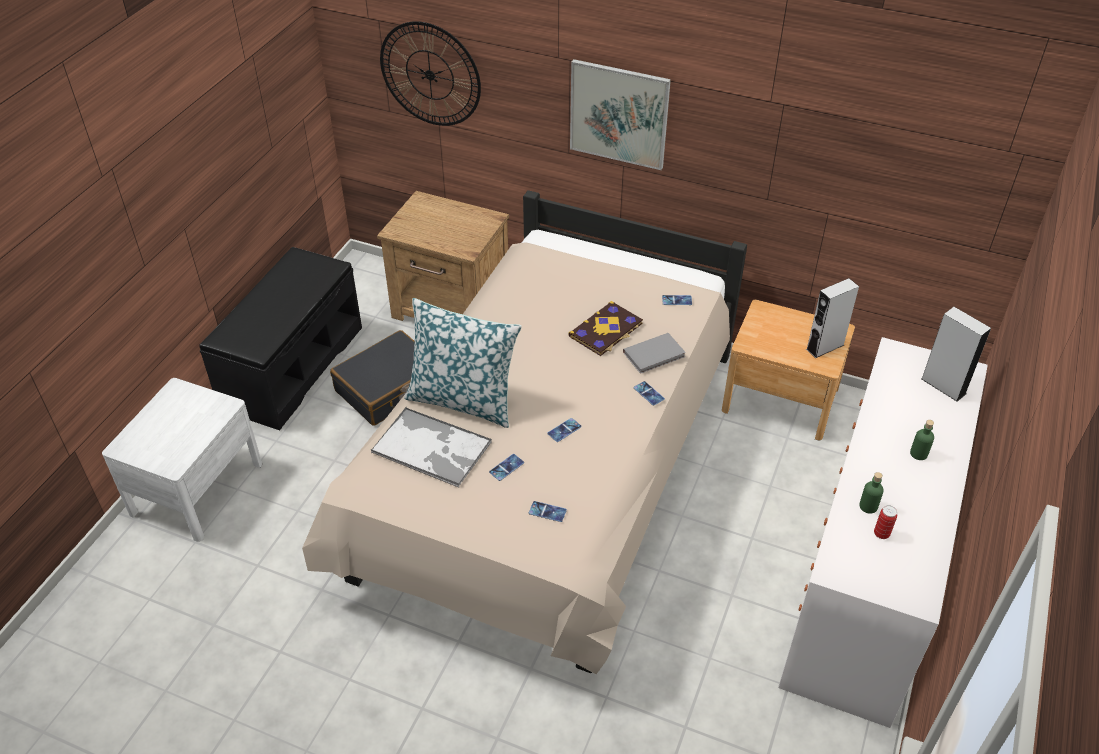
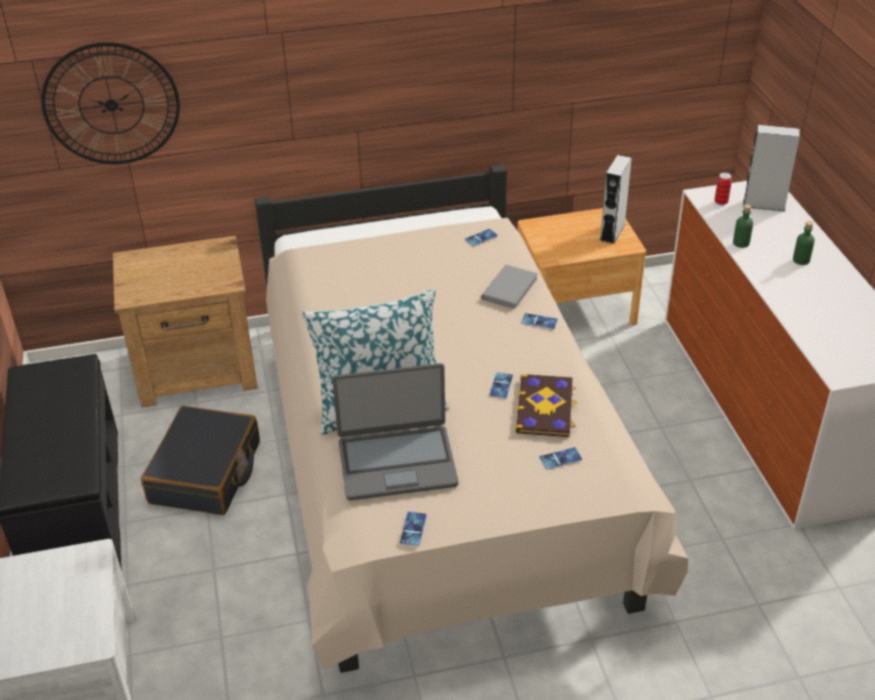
camera: 35 degrees left, 5 degrees down
tray [371,407,492,488] -> laptop [332,363,459,500]
phone [489,454,524,481] -> phone moved to [400,512,427,546]
book [568,301,643,356] -> book moved to [515,374,578,437]
picture [570,59,671,170] -> none
green bottle [859,472,884,514] -> green bottle moved to [733,204,753,248]
can [874,505,897,539] -> can moved to [715,172,732,205]

